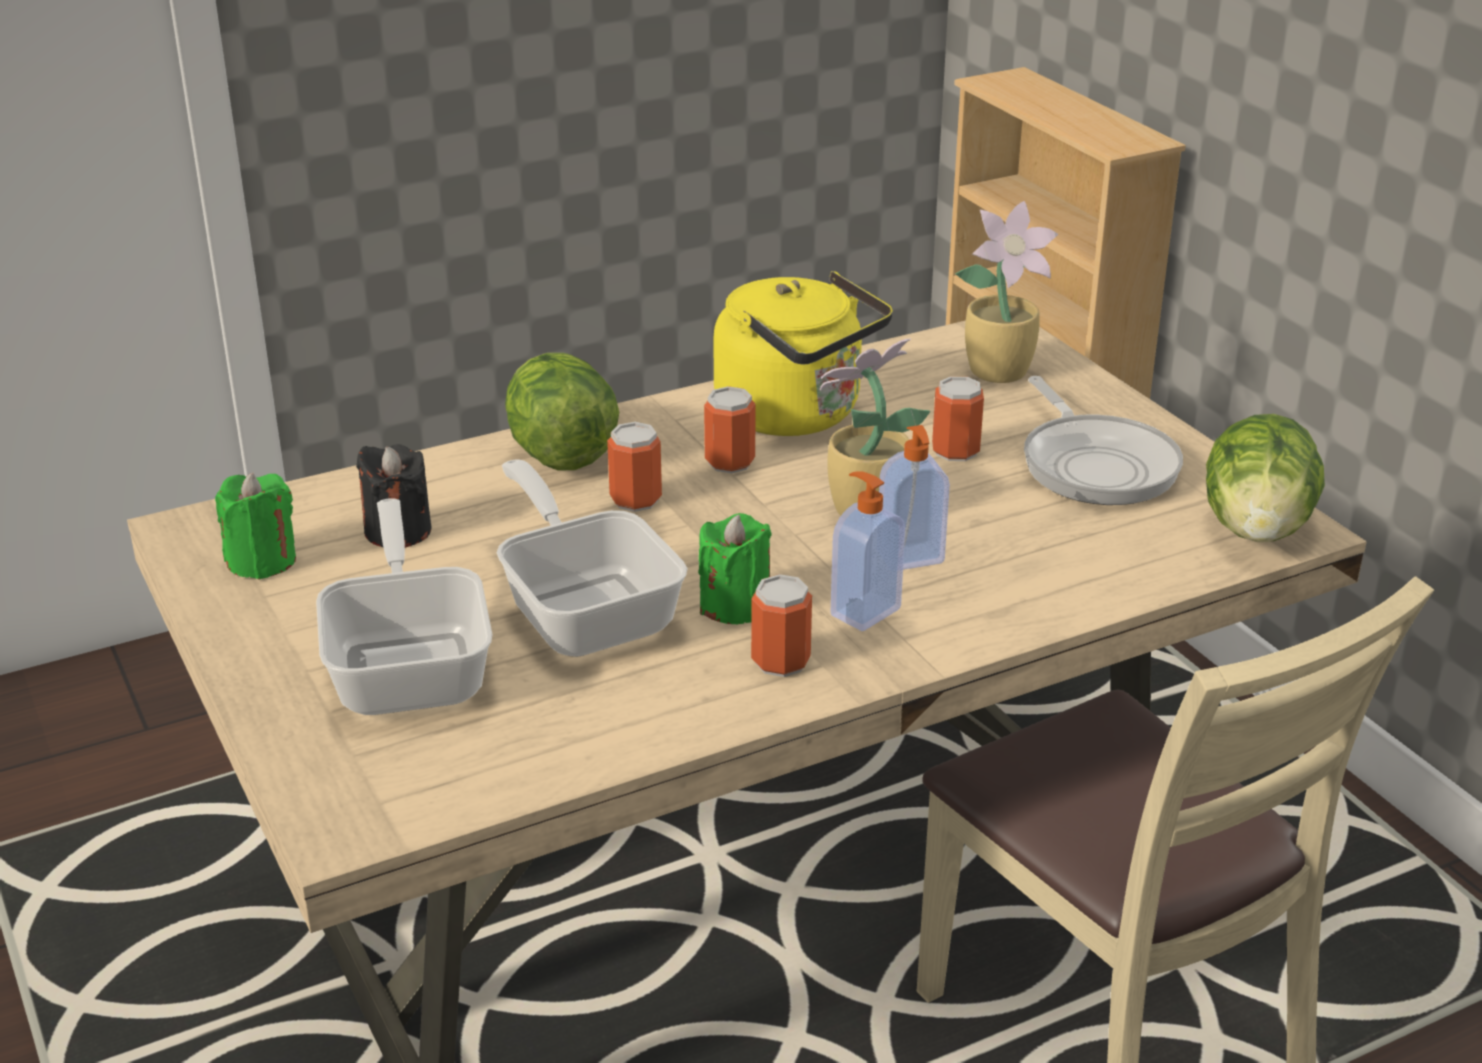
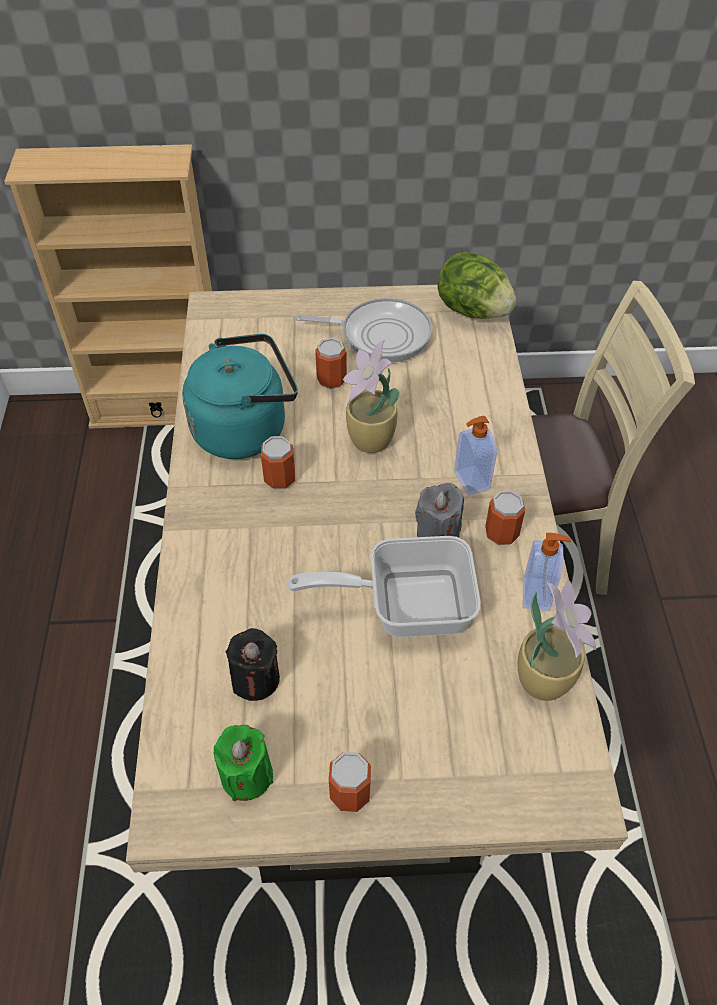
camera: 65 degrees left, 20 degrees up
frying pan [316,498,492,715] -> none
lettuce [505,353,619,471] -> none
can [607,422,662,512] -> can moved to [329,752,371,812]
green candle [698,513,772,624] -> grey candle [415,483,464,538]
yellow kettle [713,271,893,436] -> turquoise kettle [182,334,298,459]
soap dispenser [879,425,950,570] -> soap dispenser moved to [523,533,571,611]
potted plant [955,201,1058,383] -> potted plant moved to [517,579,596,701]

